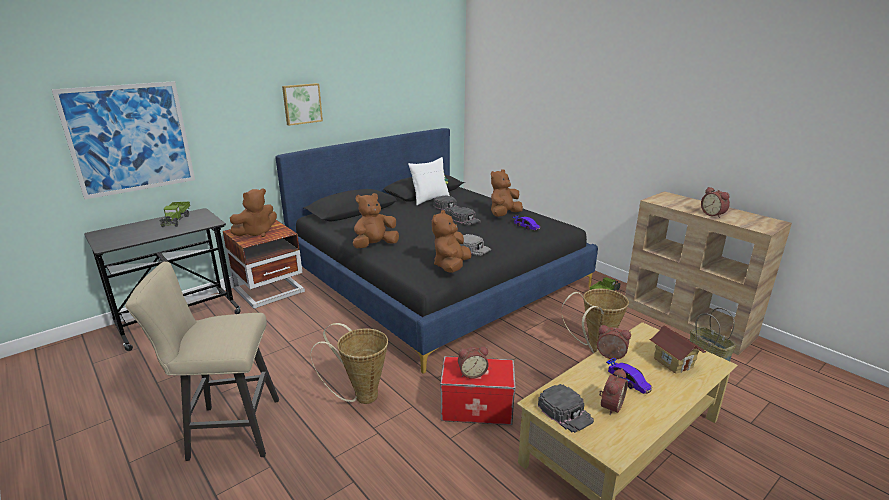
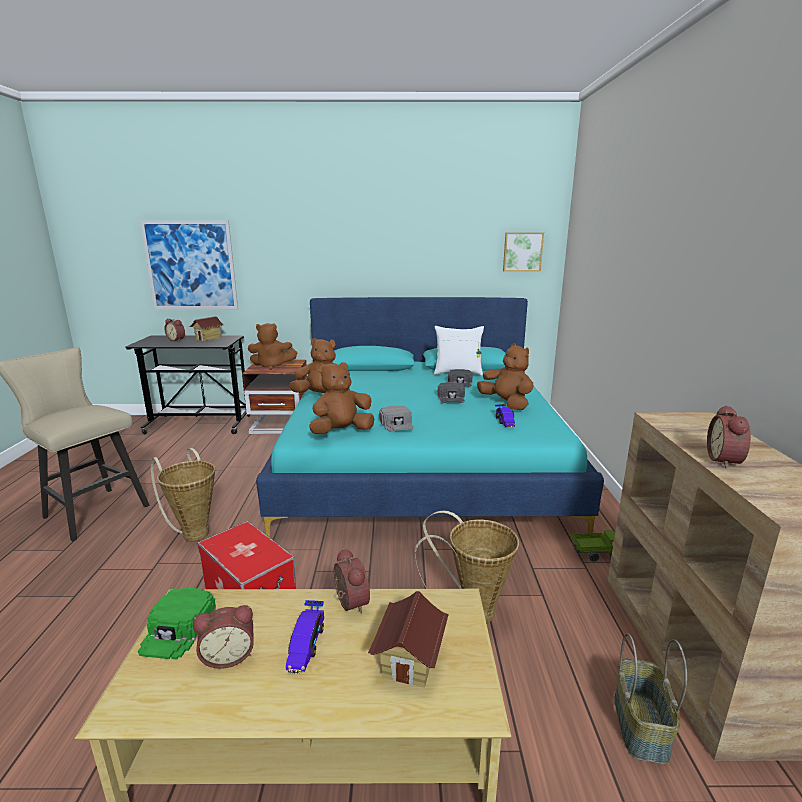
camera: 40 degrees right, 5 degrees down
toy truck [159,202,190,227] -> toy house [189,316,224,341]
black bed [275,128,598,374] -> turquoise bed [256,297,604,537]
picture [282,83,323,126] -> picture moved to [503,232,544,271]
alarm clock [458,346,489,379] -> alarm clock moved to [164,319,185,341]
brown plush toy [491,169,523,217] -> brown plush toy turned 60 degrees clockwise [477,343,534,410]
black cap [538,384,594,433] -> green cap [138,587,216,660]

